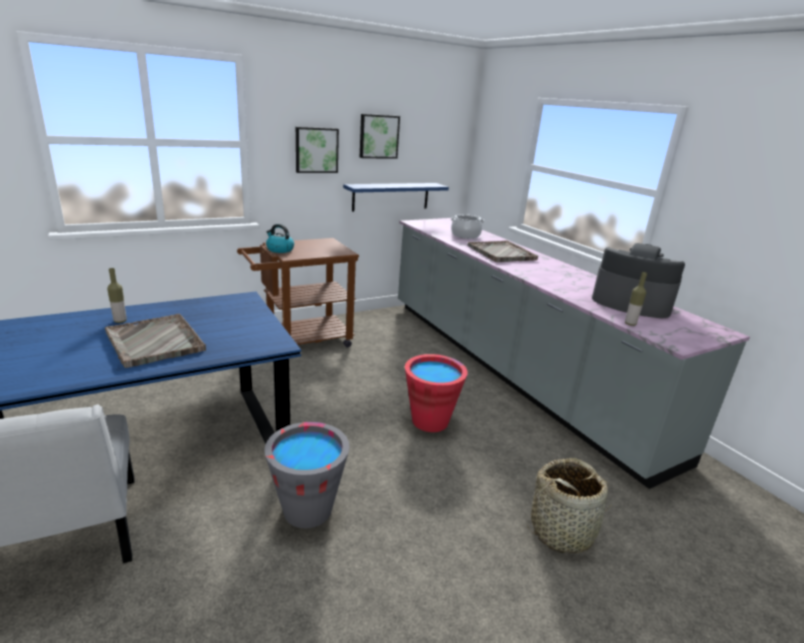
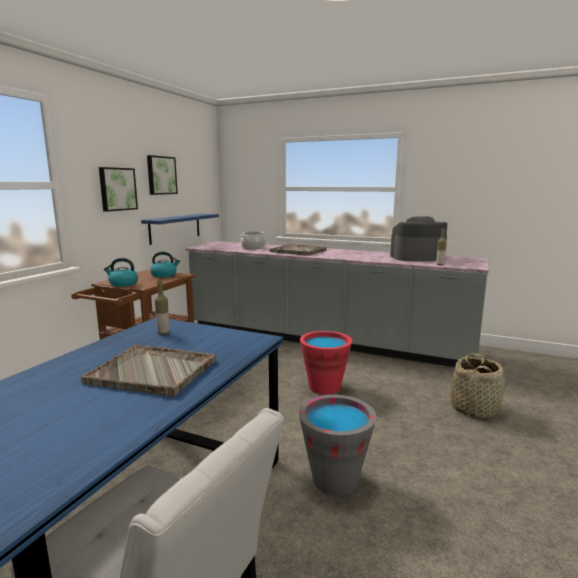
camera: 35 degrees left, 10 degrees down
bottle [107,268,127,323] -> bottle moved to [155,281,169,335]
none -> kettle [150,251,180,277]

